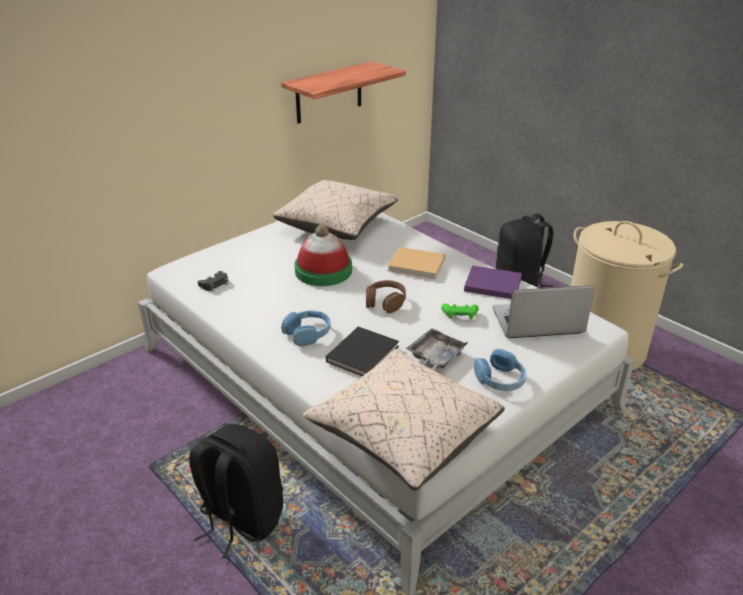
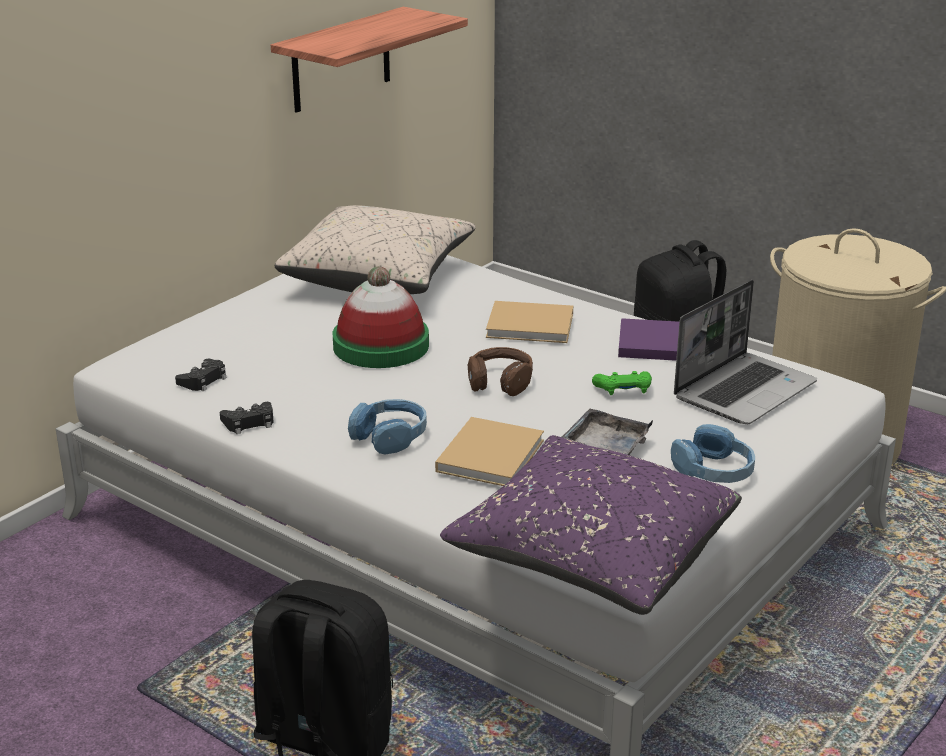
camera: 10 degrees left, 5 degrees down
beige pillow [303,349,505,491] -> purple pillow [440,435,742,615]
black book [326,326,399,376] -> beige book [435,417,544,486]
laptop [492,285,595,338] -> laptop turned 150 degrees clockwise [674,280,817,424]
none -> black game controller [220,402,274,434]

